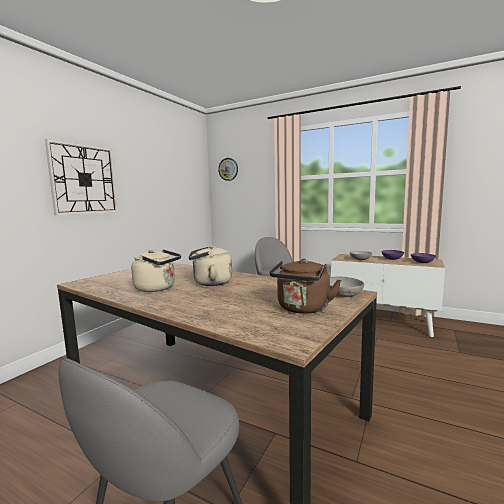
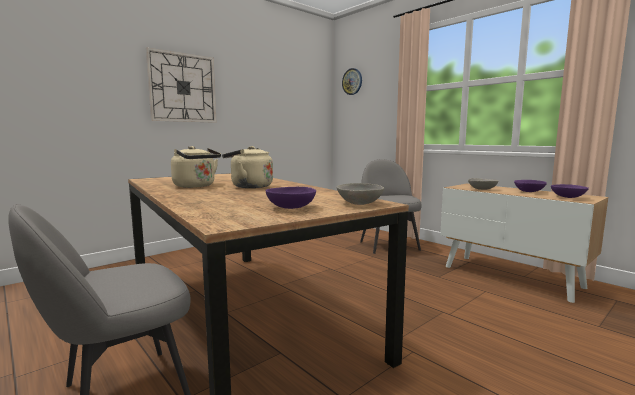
camera: 20 degrees right, 0 degrees up
brown kettle [269,258,341,314] -> purple bowl [266,187,316,209]

